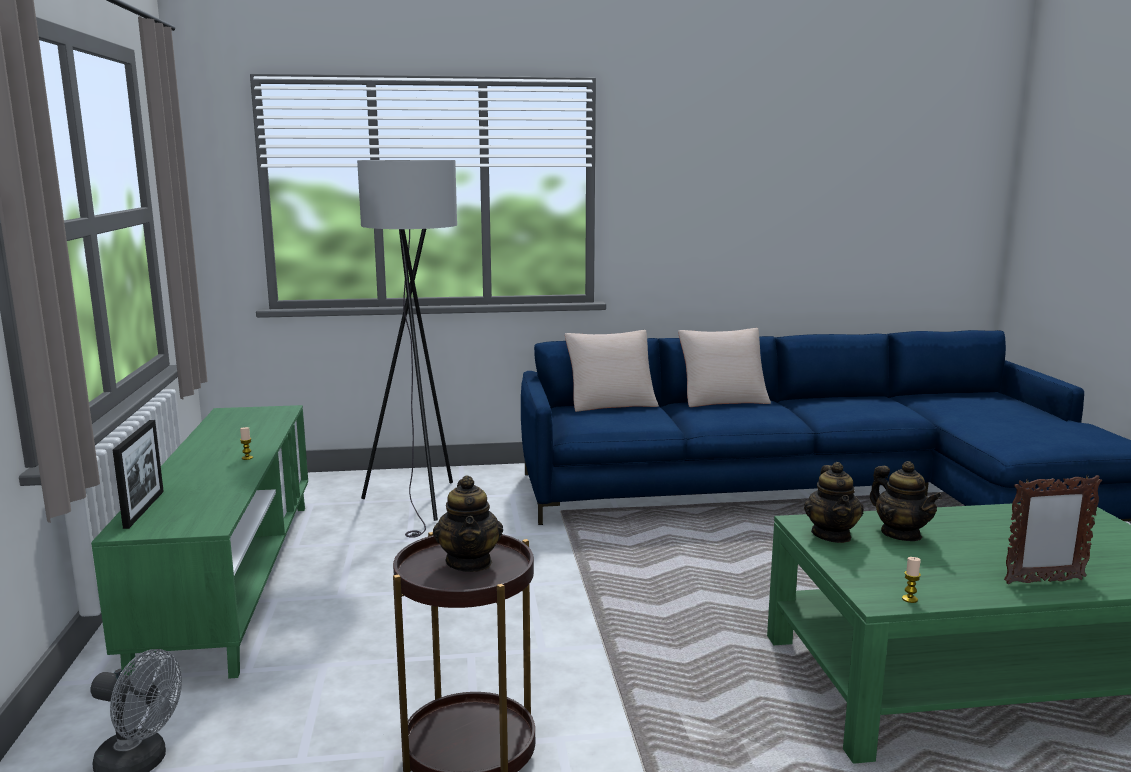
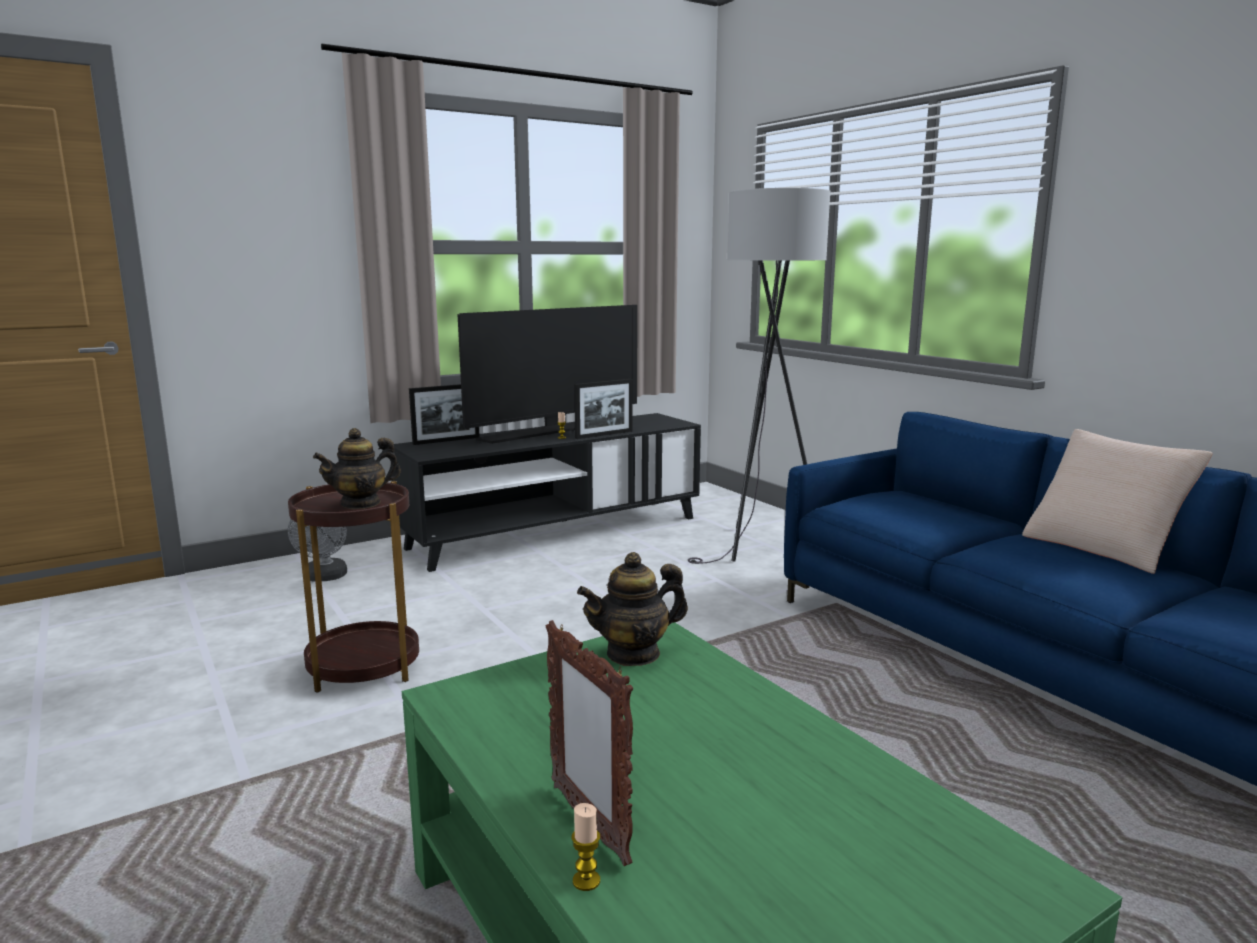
camera: 65 degrees right, 0 degrees up
green tv stand [91,405,308,679] -> black tv stand [393,413,701,572]
beige pillow [565,330,659,412] -> none
teapot [870,461,942,541] -> none
candle [902,557,921,603] -> candle moved to [572,803,600,891]
none -> television [458,305,637,444]
none -> picture frame [574,379,633,439]

